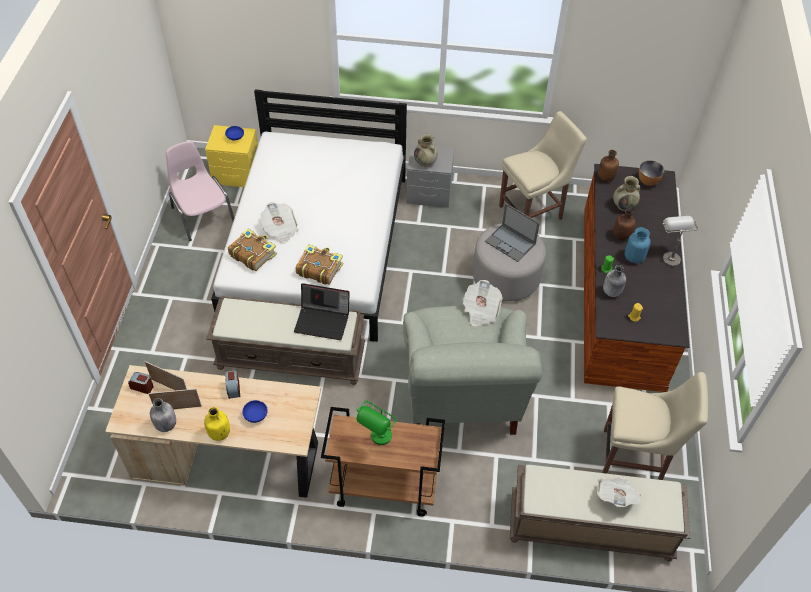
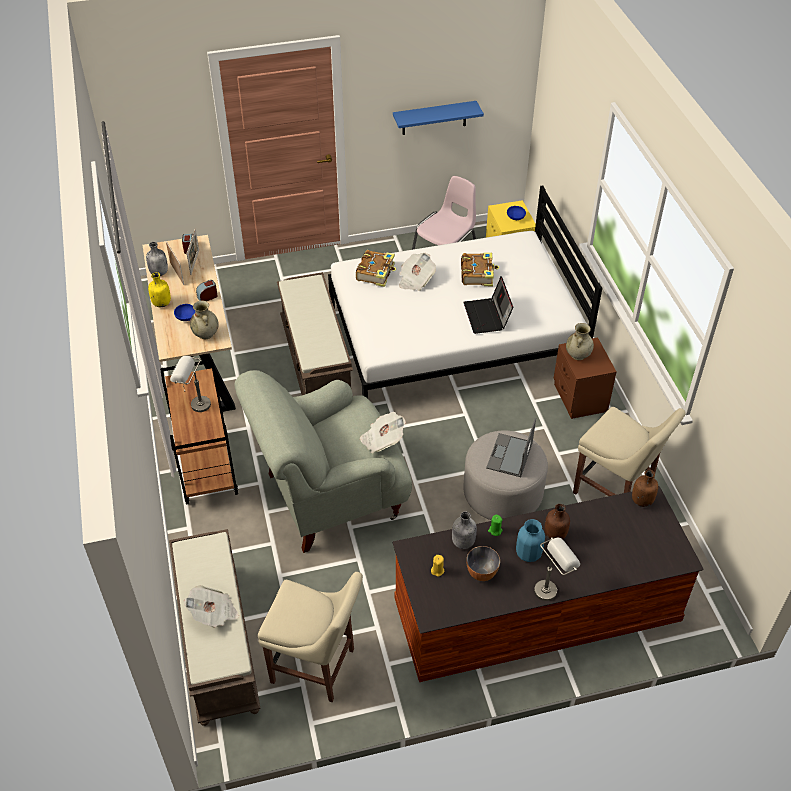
camera: 70 degrees right, 5 degrees down
laptop [294,283,350,340] -> laptop moved to [463,276,513,334]
book [296,244,343,285] -> book moved to [461,252,500,286]
green table lamp [356,401,397,445] -> grey table lamp [170,356,211,412]
grey nightstand [407,144,454,208] -> brown nightstand [554,337,616,419]
beige chair [602,372,708,480] -> beige chair turned 60 degrees counterclockwise [258,572,363,702]
beige vase [613,176,640,211] -> beige vase moved to [190,301,219,339]
bowl [639,160,665,186] -> bowl moved to [466,546,500,581]
none -> blue shelf [393,101,484,135]

